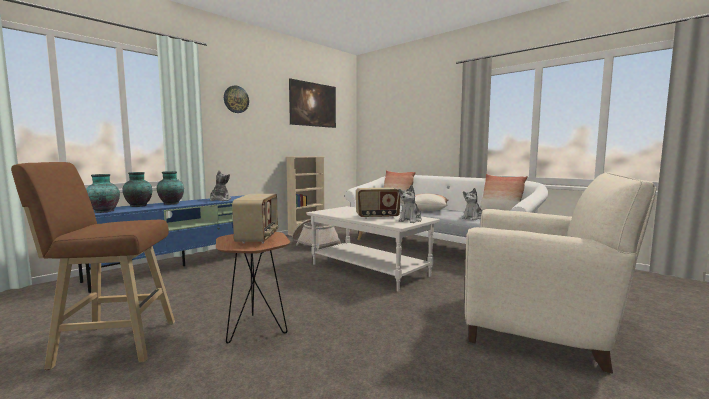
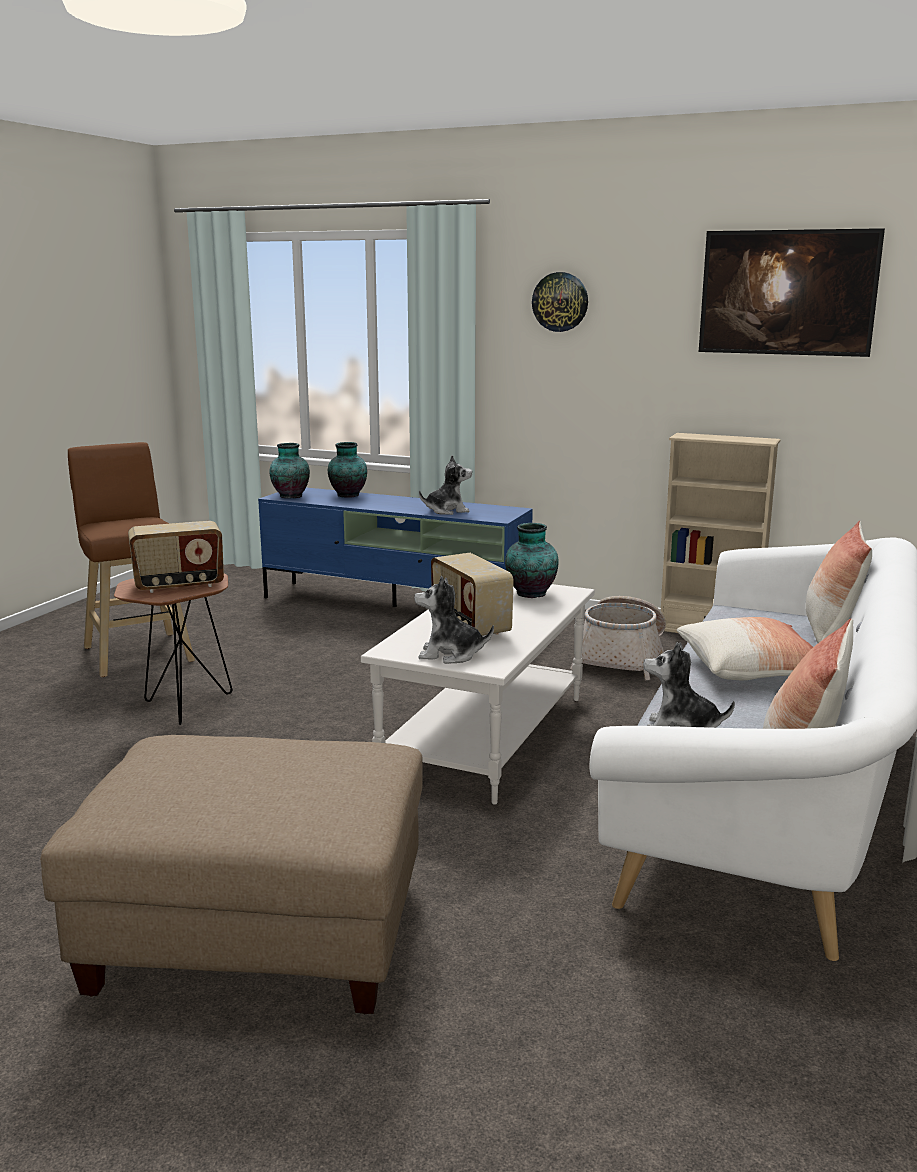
camera: 70 degrees right, 10 degrees up
vase [157,171,184,205] -> vase moved to [505,523,559,598]
beige armchair [465,172,656,374] -> beige ottoman [40,735,423,1014]

